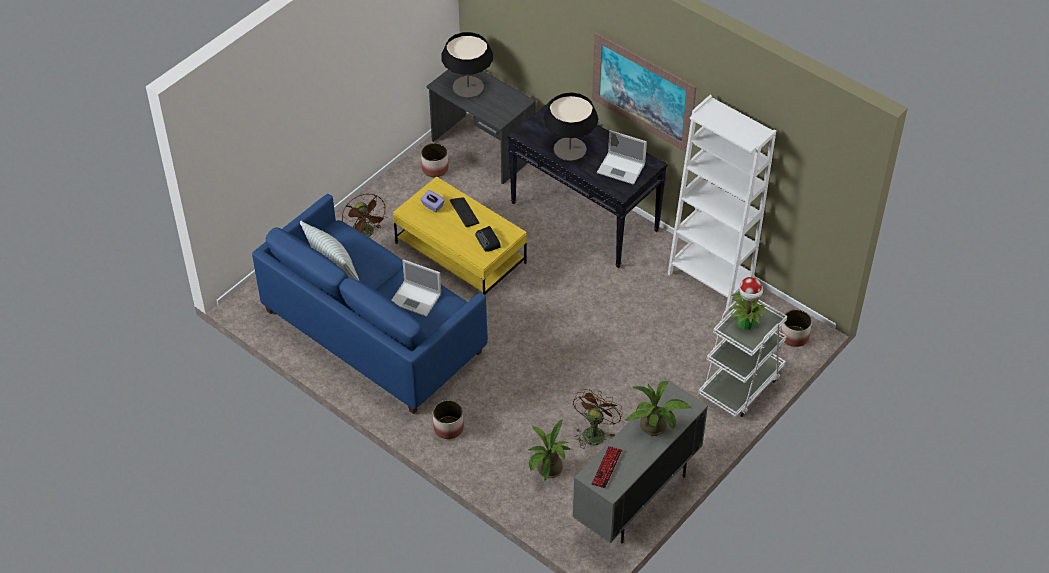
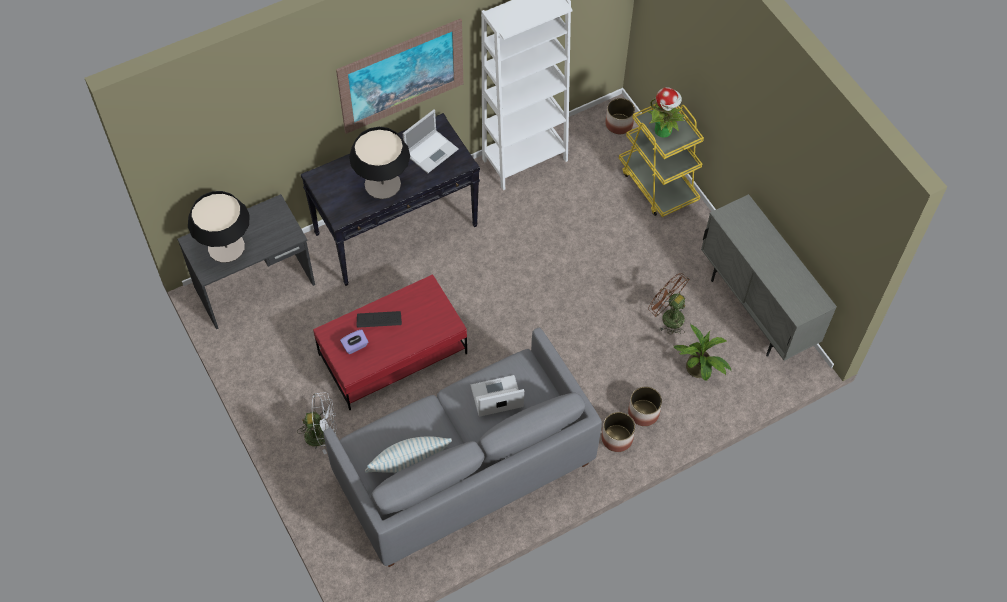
camera: 70 degrees left, 10 degrees up
blue sofa [252,194,488,414] -> grey sofa [323,328,602,567]
brown fan [342,194,387,237] -> white fan [297,392,337,454]
laptop [392,259,441,317] -> laptop turned 150 degrees counterclockwise [470,375,524,417]
yellow coffee table [393,176,527,295] -> red coffee table [313,274,467,410]
planter [421,143,448,177] -> planter moved to [628,386,662,426]
radio [475,226,500,252] -> none
keyboard [592,446,622,488] -> none
potted plant [625,381,691,436] -> none
white cart [698,300,787,417] -> yellow cart [619,104,704,217]

